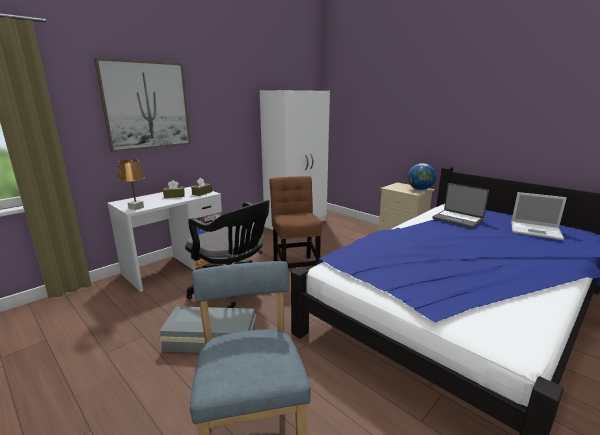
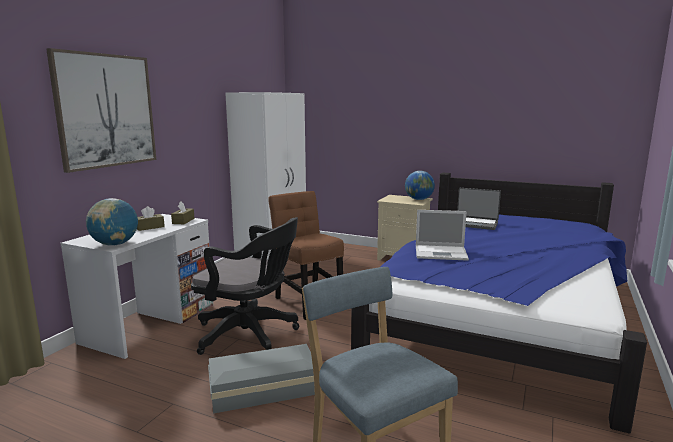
camera: 20 degrees left, 5 degrees down
brown table lamp [118,159,145,210] -> globe [86,198,138,246]
laptop [511,192,567,240] -> laptop moved to [416,210,469,261]

